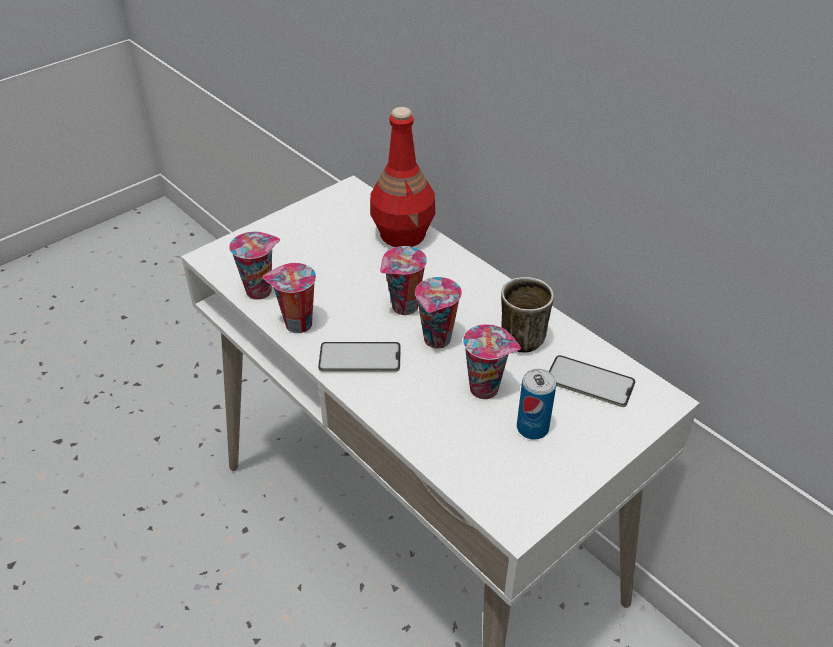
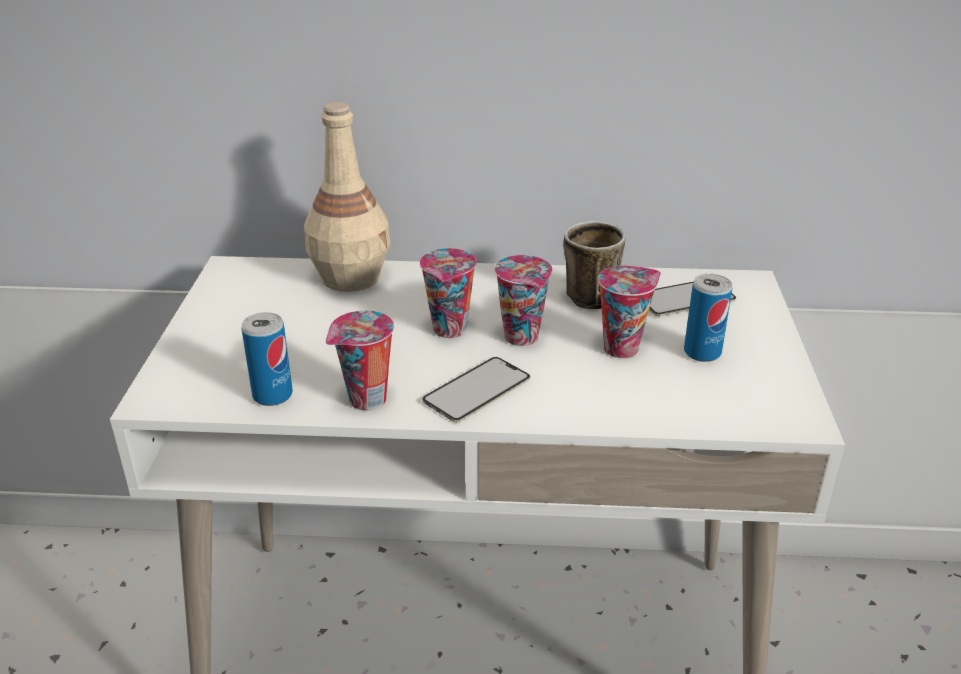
camera: 45 degrees left, 10 degrees down
cup [229,231,280,300] -> can [241,312,293,406]
red bottle [370,107,435,247] -> beige bottle [304,102,391,292]

